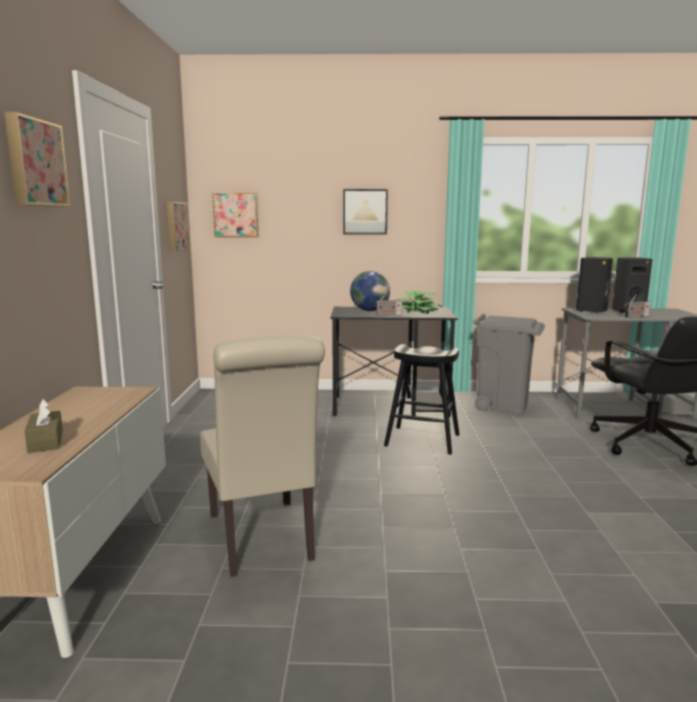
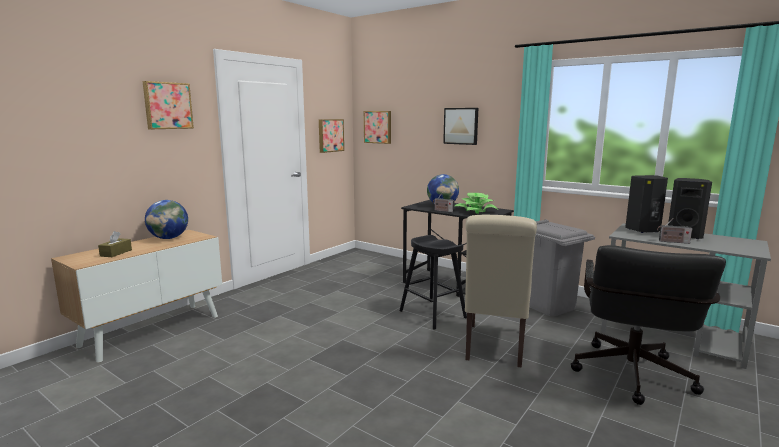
camera: 35 degrees right, 0 degrees up
beige chair [200,335,325,577] -> beige chair moved to [465,215,537,368]
none -> globe [145,200,188,239]

